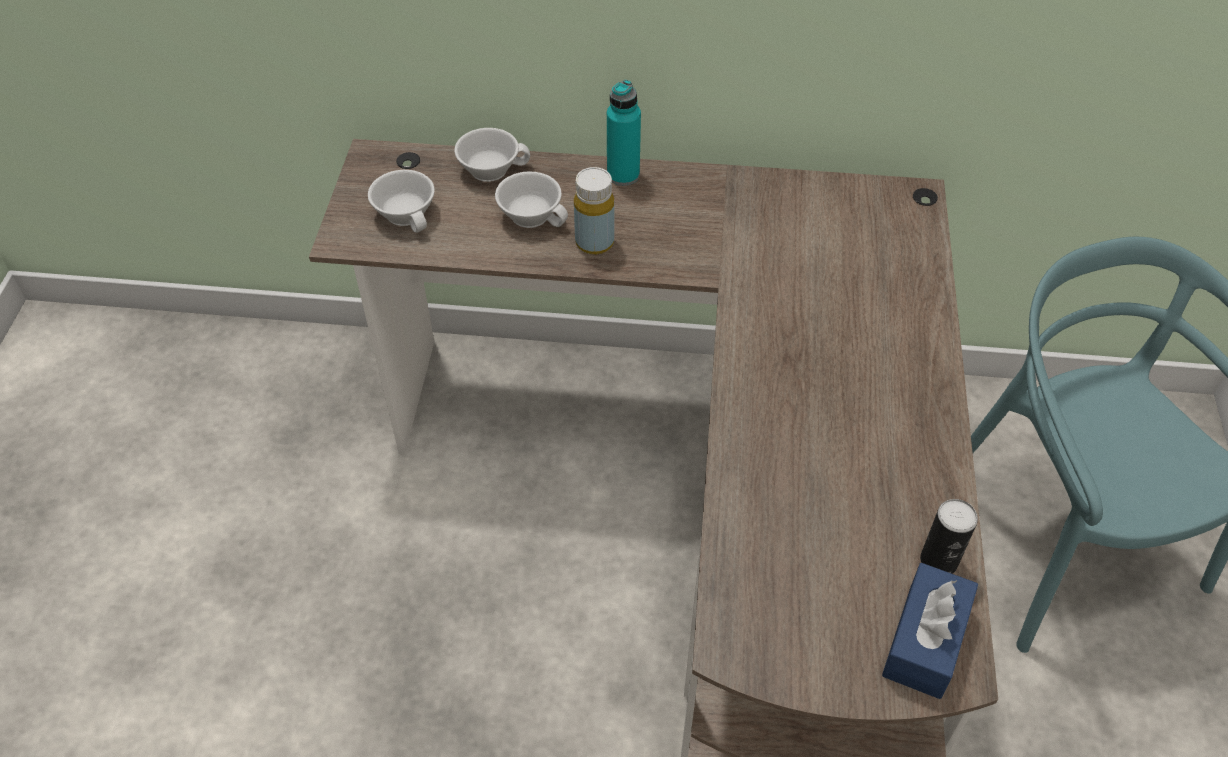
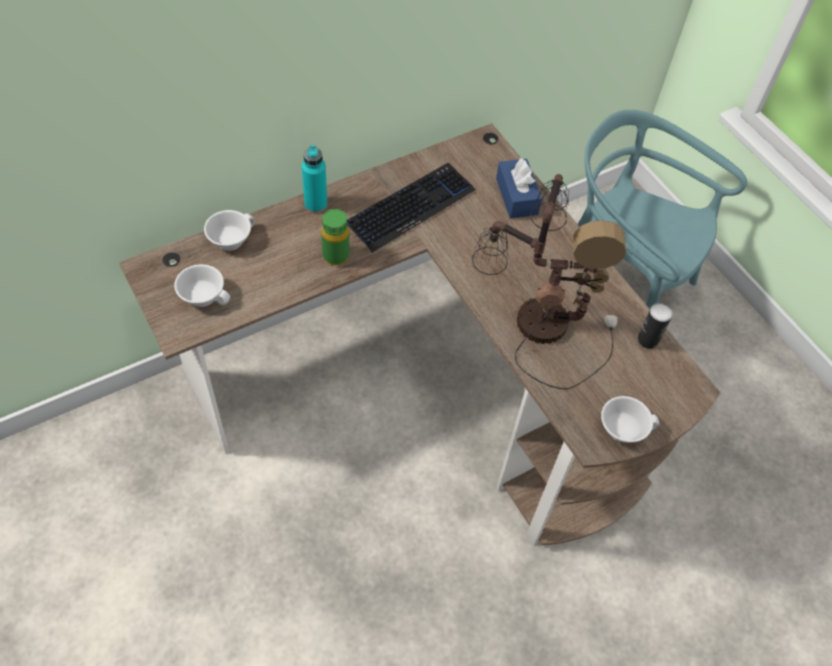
camera: 40 degrees left, 5 degrees up
white cup [495,171,568,228] -> white cup moved to [601,396,659,443]
yellow bottle [574,167,614,255] -> green bottle [321,209,350,265]
blue tissue box [882,563,978,699] -> blue tissue box moved to [496,158,542,219]
none -> keyboard [347,163,475,253]
none -> table lamp [472,174,626,389]

